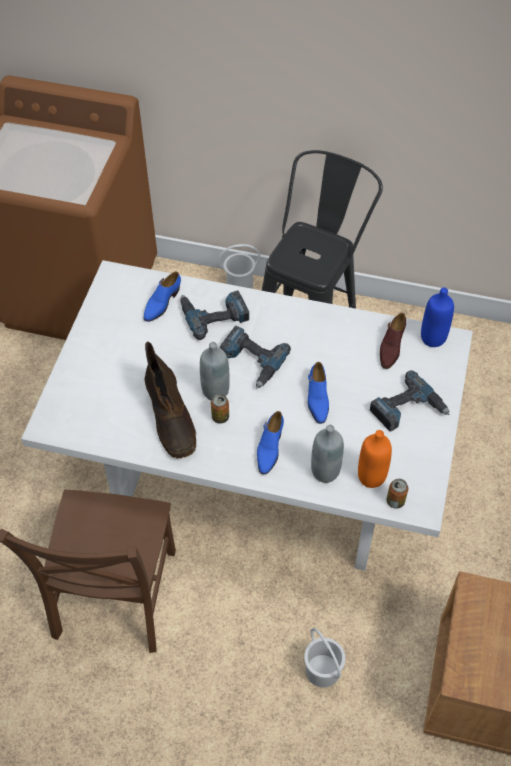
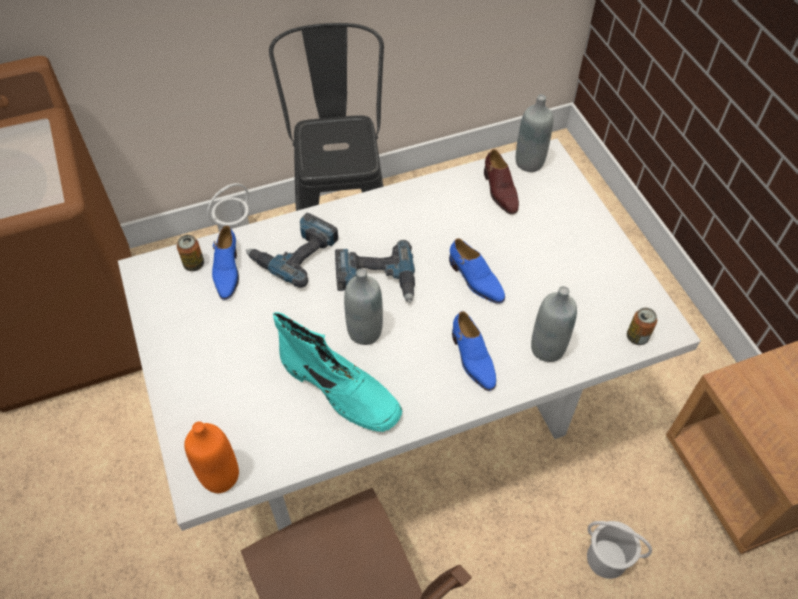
camera: 35 degrees left, 0 degrees up
brown boot [145,342,197,459] -> turquoise boot [273,312,402,432]
can [211,394,229,424] -> can moved to [177,235,204,271]
orange bottle [358,430,392,488] -> orange bottle moved to [184,421,239,493]
power drill [370,370,450,431] -> none
blue bottle [421,288,454,347] -> grey bottle [516,94,553,172]

